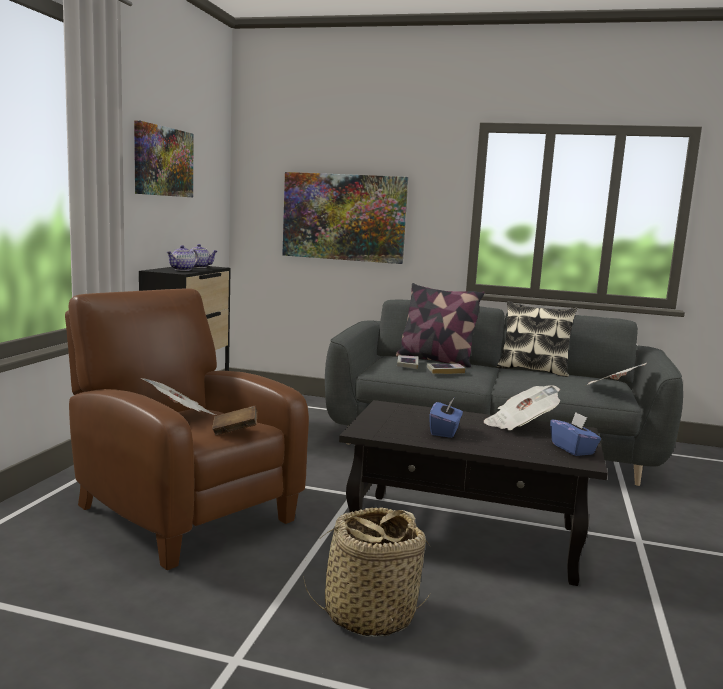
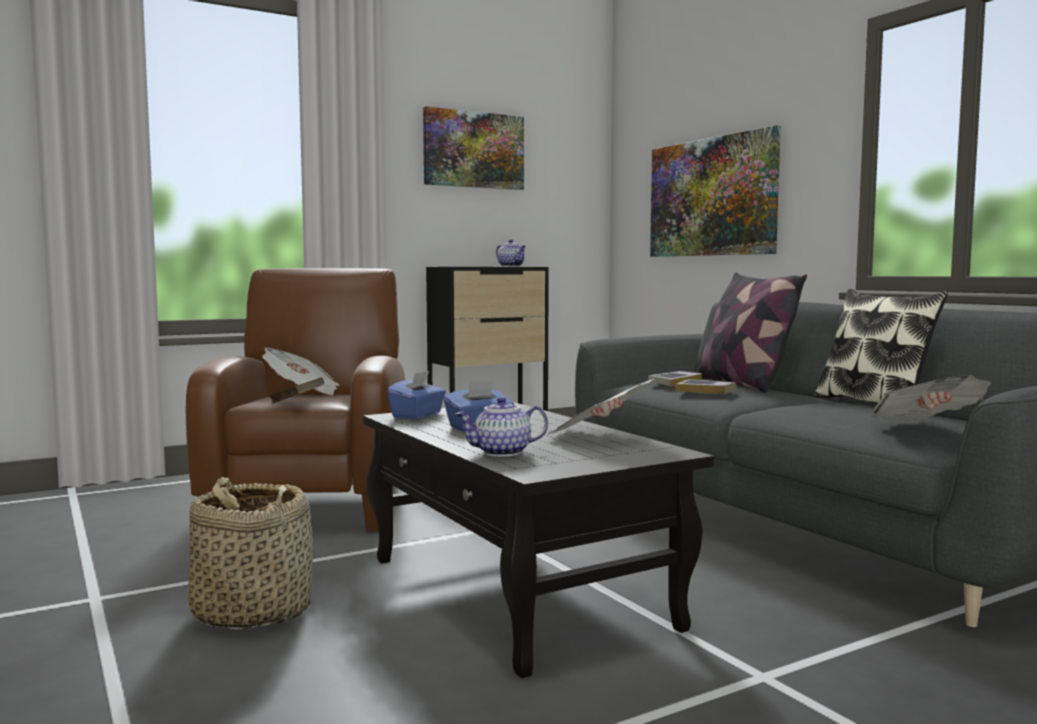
camera: 45 degrees right, 5 degrees down
teapot [166,245,198,271] -> teapot moved to [456,397,548,457]
blue tissue box [550,412,601,456] -> blue tissue box moved to [387,371,446,419]

